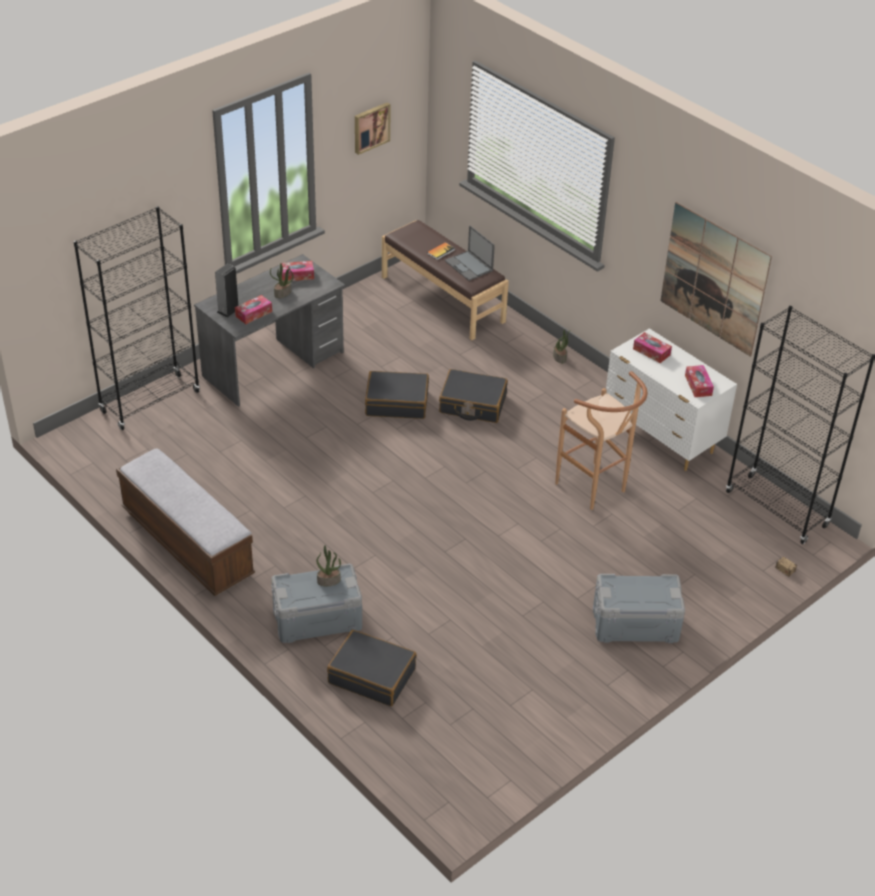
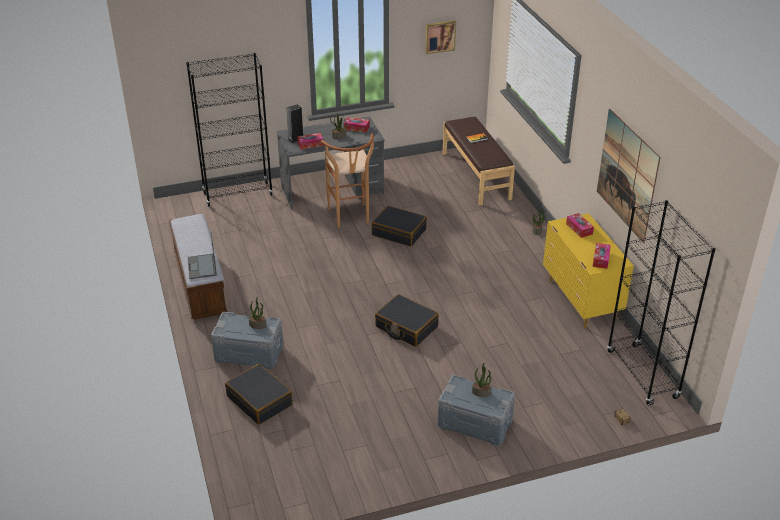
camera: 25 degrees right, 5 degrees down
black suitcase [439,369,508,423] -> black suitcase moved to [375,294,439,347]
laptop [445,226,495,281] -> laptop moved to [188,232,217,279]
brown stool [555,371,647,510] -> brown stool moved to [321,133,374,228]
white dresser [606,328,737,471] -> yellow dresser [543,213,634,329]
none -> potted plant [472,363,491,397]

